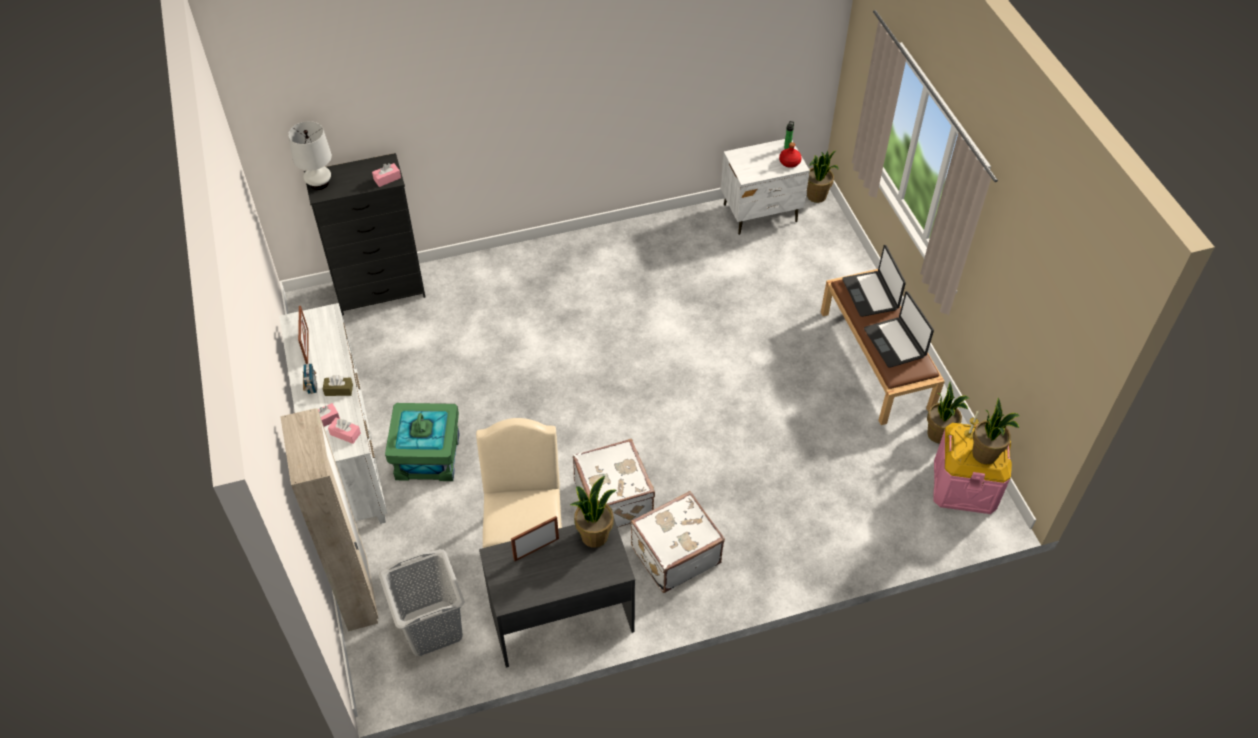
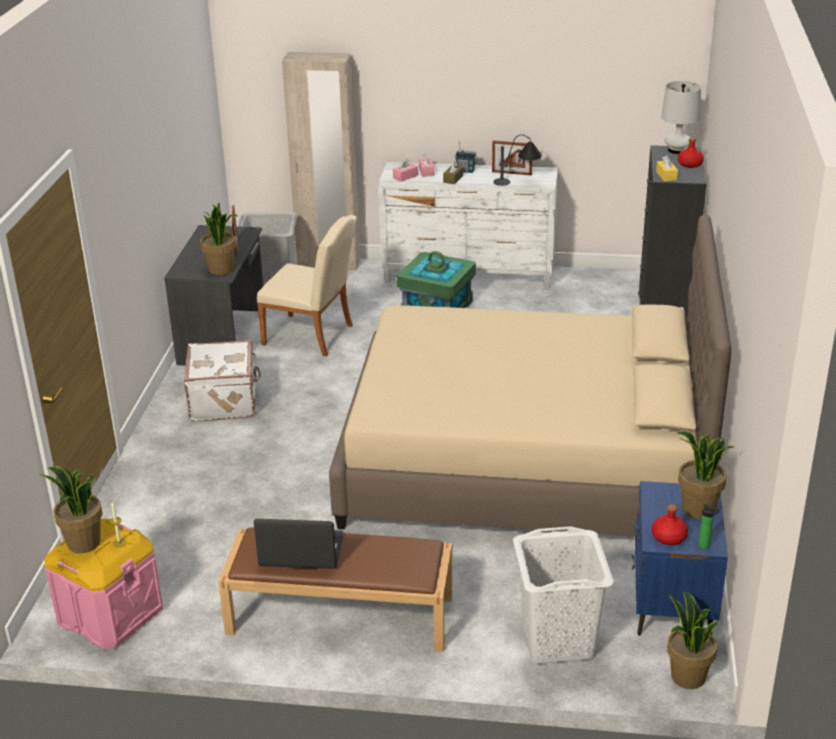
camera: 115 degrees right, 20 degrees down
pink tissue box [372,163,401,187] -> yellow tissue box [656,155,678,181]
white suitcase [573,439,655,528] -> none
white nightstand [721,139,810,235] -> blue nightstand [632,481,728,636]
laptop [842,245,906,317] -> none
potted plant [927,382,970,443] -> potted plant moved to [677,431,734,519]
none -> beige bed [329,214,731,536]
none -> table lamp [493,134,542,186]
none -> white laundry basket [513,527,614,664]
none -> red bottle [678,138,704,168]

